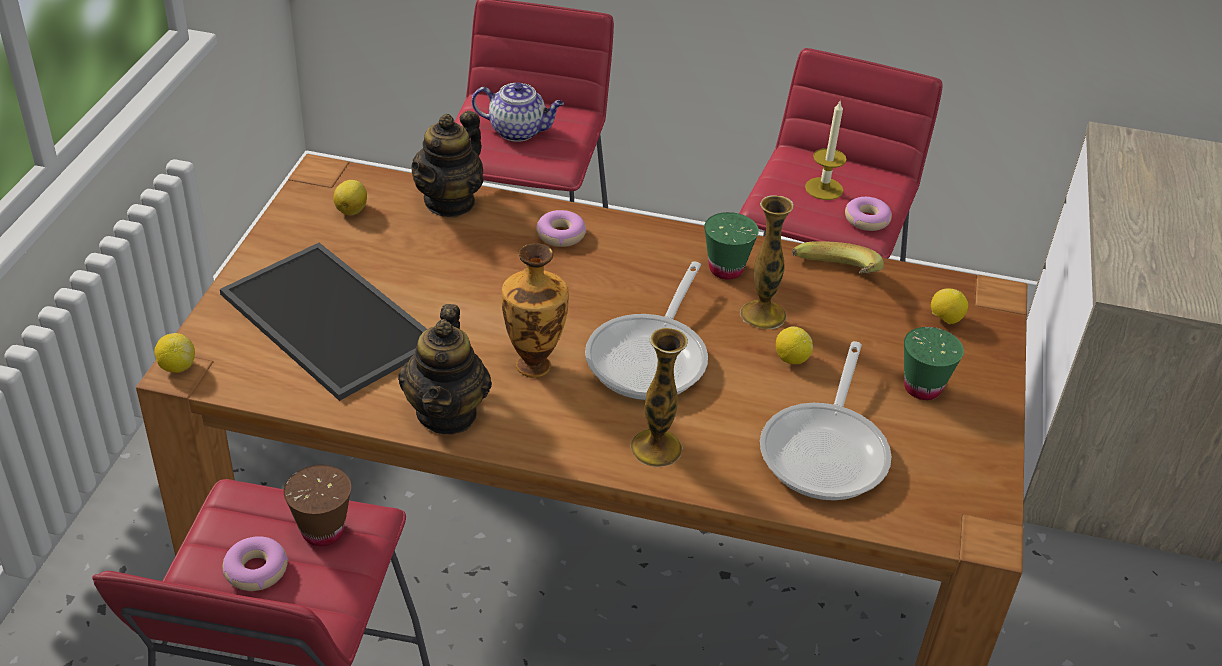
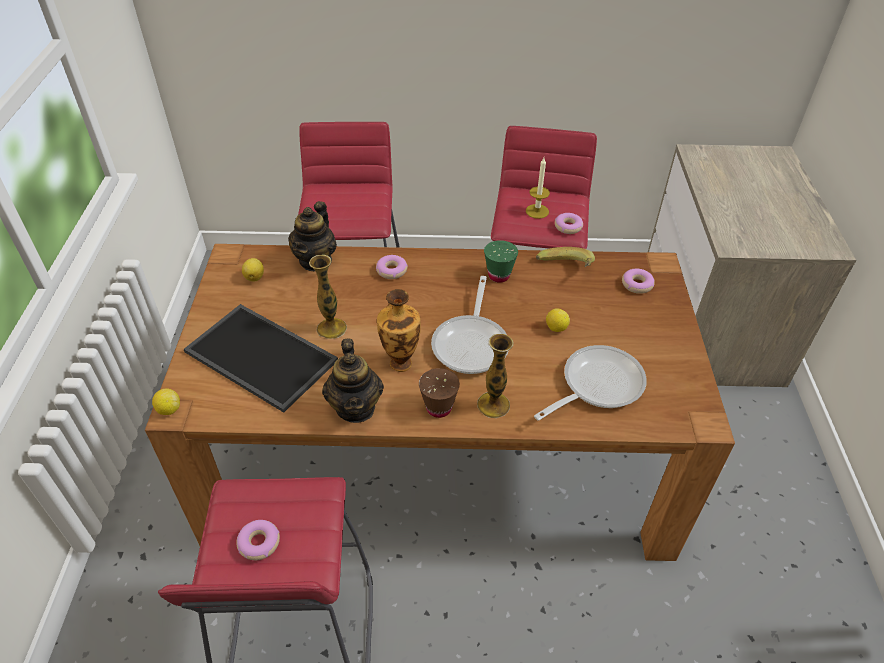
camera: 10 degrees left, 5 degrees up
brown cup [284,465,351,546] -> brown cup moved to [419,368,460,418]
teapot [472,82,564,142] -> none
vase [740,195,794,329] -> vase moved to [309,255,347,339]
frying pan [760,341,891,501] -> frying pan turned 135 degrees counterclockwise [534,345,647,421]
green cup [904,327,964,400] -> none
lemon [931,288,968,324] -> donut [622,269,655,294]

